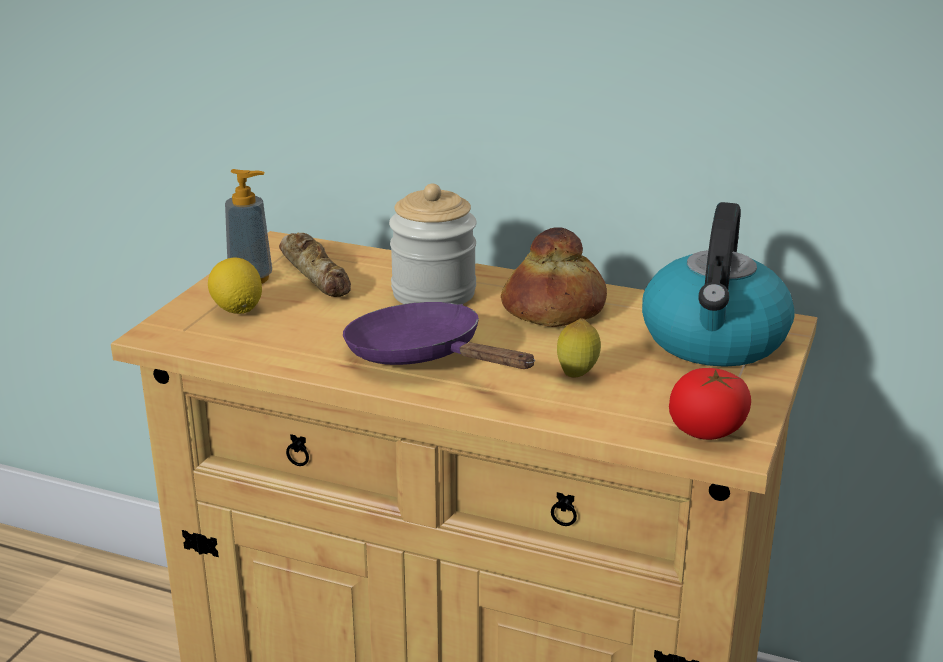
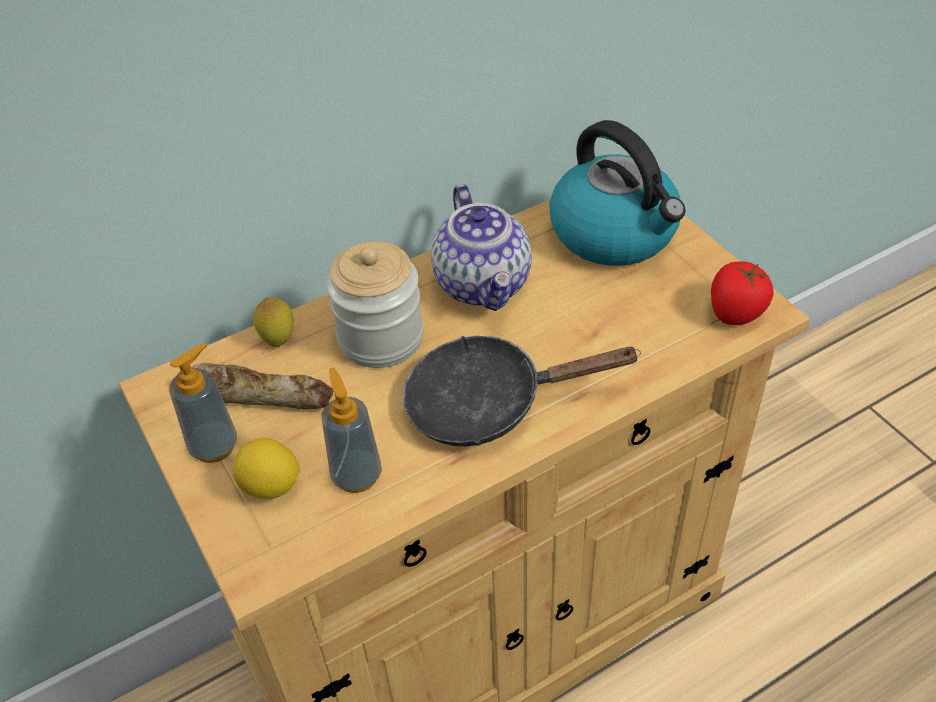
camera: 50 degrees left, 20 degrees up
purple frying pan [343,302,535,369] -> black frying pan [403,336,641,446]
bread [501,227,607,327] -> teapot [431,184,532,311]
lemon [557,318,601,378] -> lemon moved to [253,297,294,347]
none -> soap dispenser [321,367,382,493]

